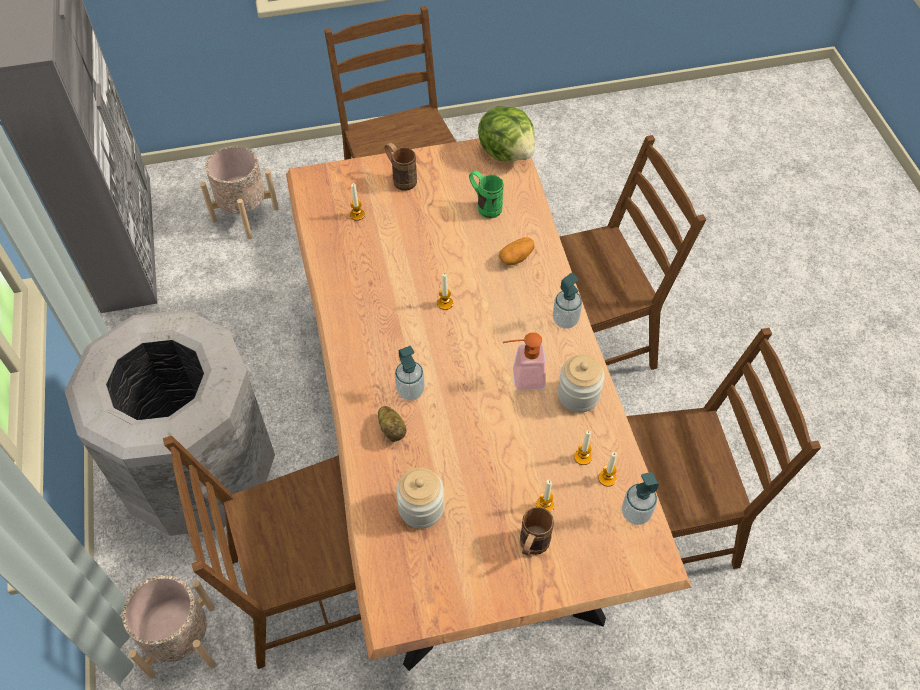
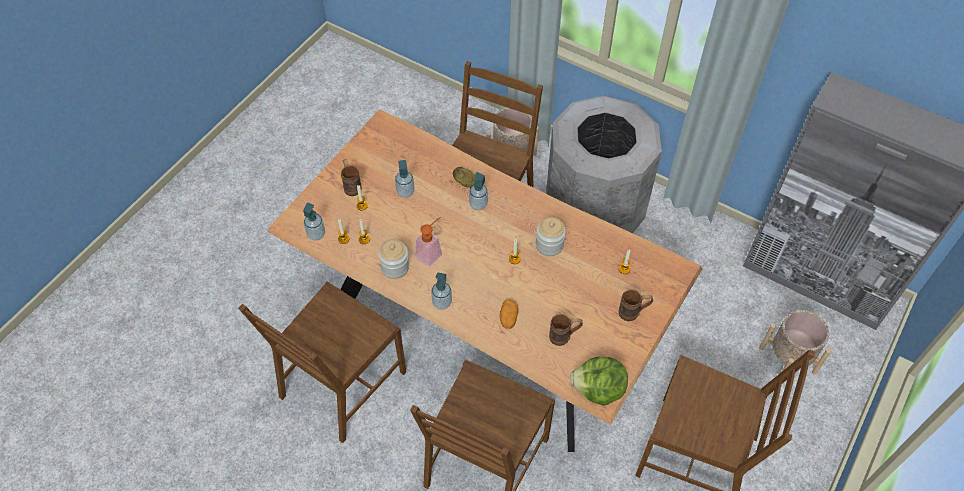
camera: 135 degrees right, 0 degrees up
jar [396,468,444,529] -> jar moved to [536,217,566,256]
green mug [469,170,504,218] -> brown mug [549,314,583,346]
none -> soap dispenser [395,160,414,198]

